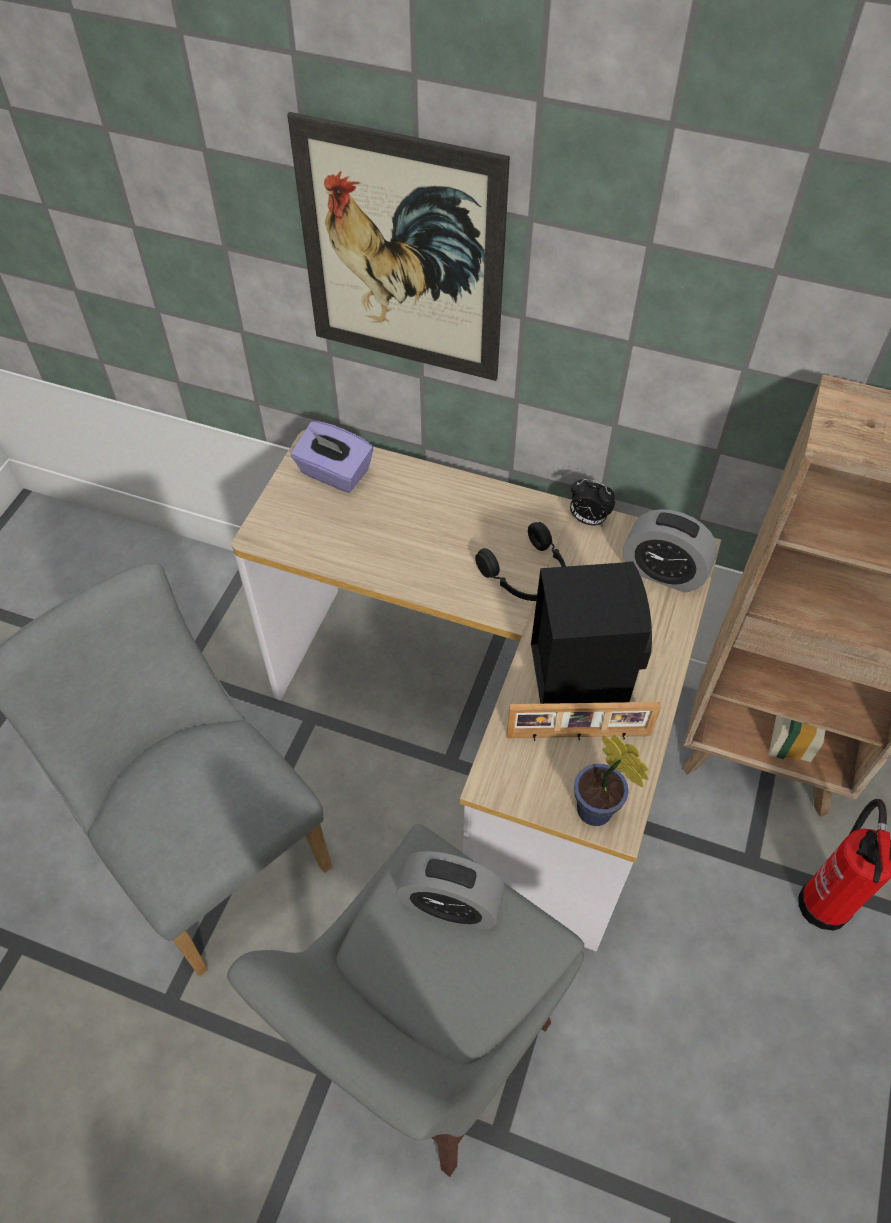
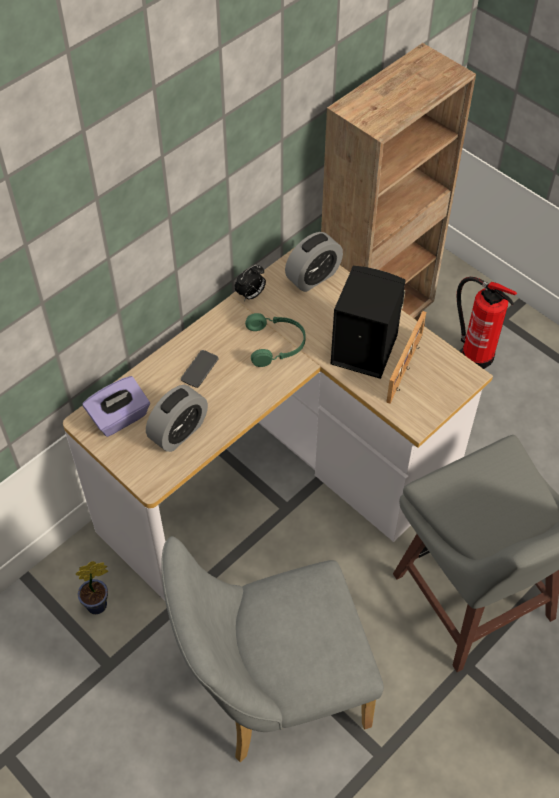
camera: 65 degrees left, 0 degrees up
picture [287,112,510,381] -> none
alarm clock [396,851,505,930] -> alarm clock moved to [146,385,208,452]
black headphones [475,522,566,601] -> green headphones [245,313,306,367]
potted plant [574,735,649,826] -> potted plant moved to [75,561,108,614]
none -> phone [181,350,219,388]

